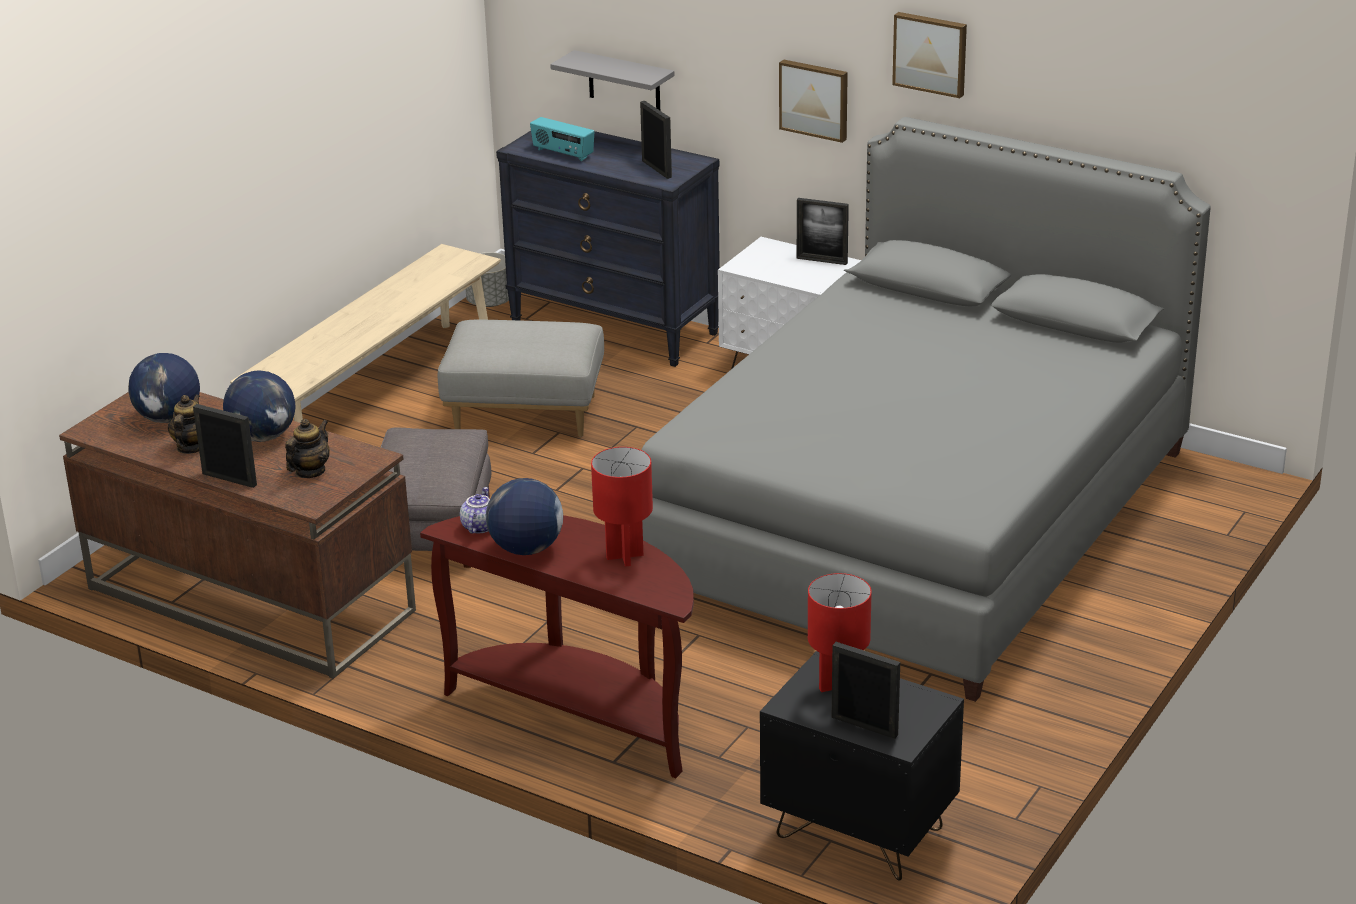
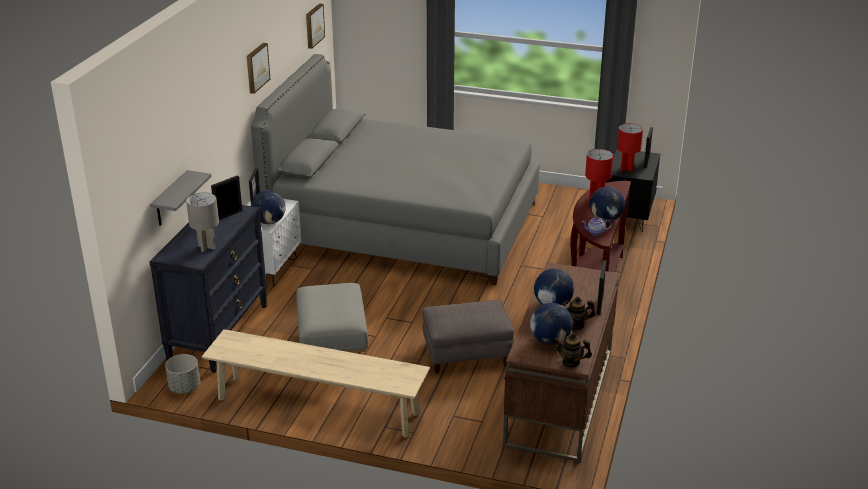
camera: 105 degrees left, 0 degrees up
teapot [285,419,330,478] -> teapot moved to [554,333,592,368]
radio [530,117,594,161] -> grey table lamp [186,192,219,252]
picture [779,59,848,143] -> picture moved to [306,3,325,49]
none -> globe [251,190,286,224]

